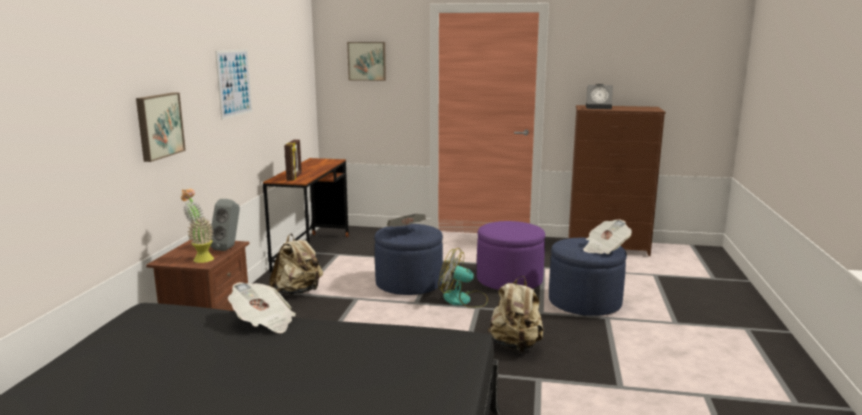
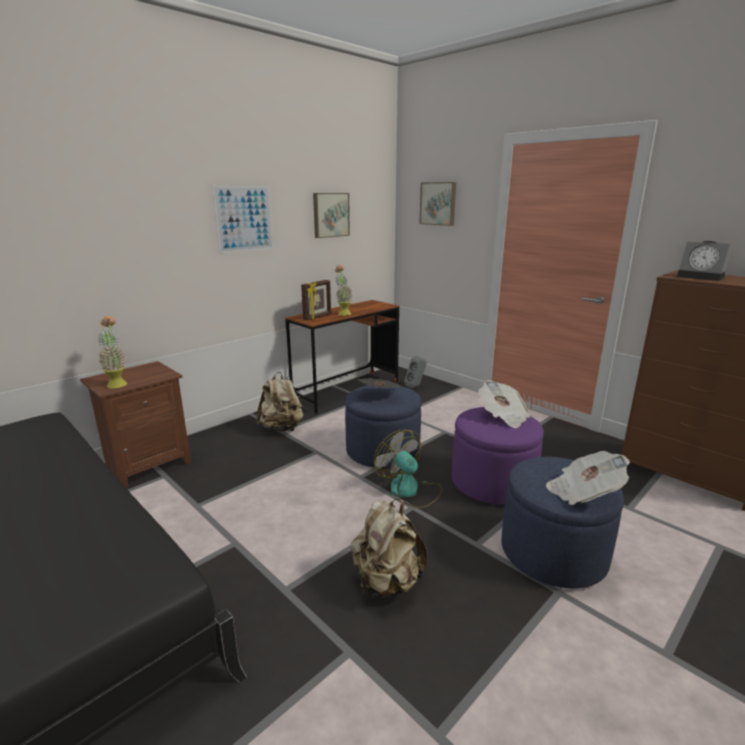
camera: 35 degrees right, 5 degrees up
picture [136,93,186,162] -> picture moved to [313,193,350,238]
grey speaker [210,199,240,251] -> grey speaker moved to [404,355,427,388]
newspaper [228,282,296,333] -> newspaper moved to [478,380,530,428]
none -> potted plant [335,265,352,316]

